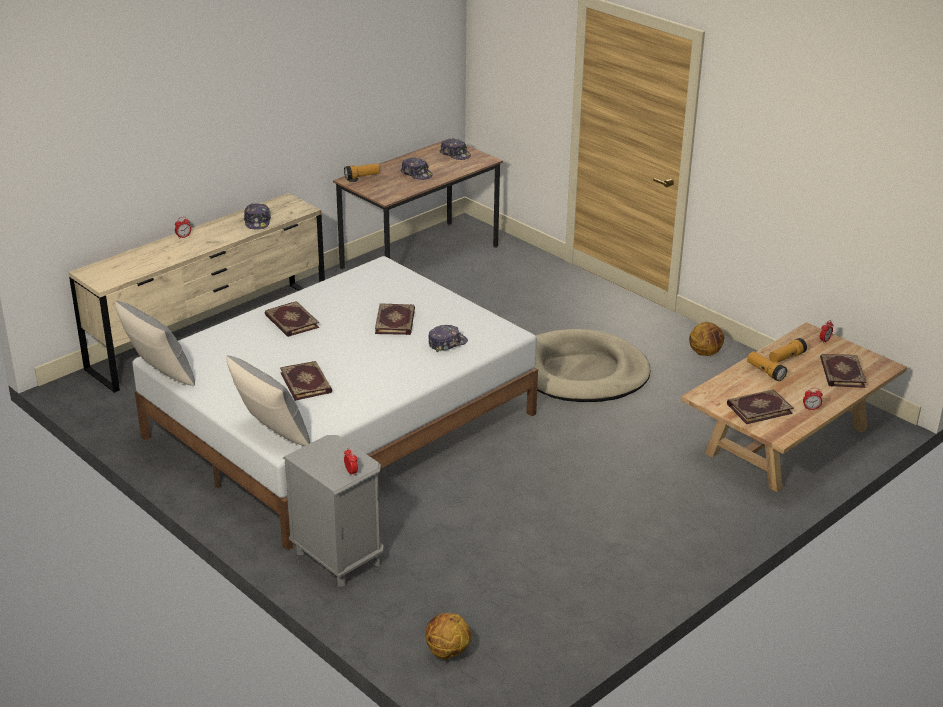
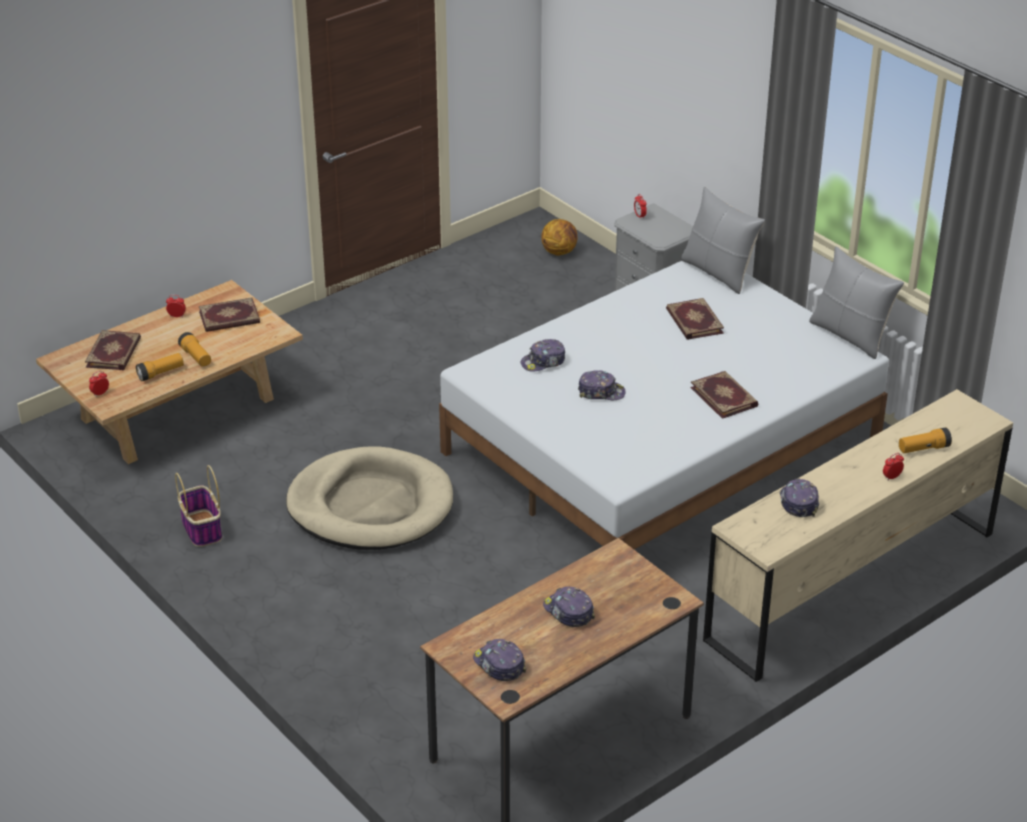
camera: 175 degrees left, 5 degrees up
flashlight [344,163,380,180] -> flashlight moved to [899,427,952,453]
book [375,303,415,335] -> cap [578,370,625,400]
basketball [689,322,724,356] -> basket [175,465,222,547]

